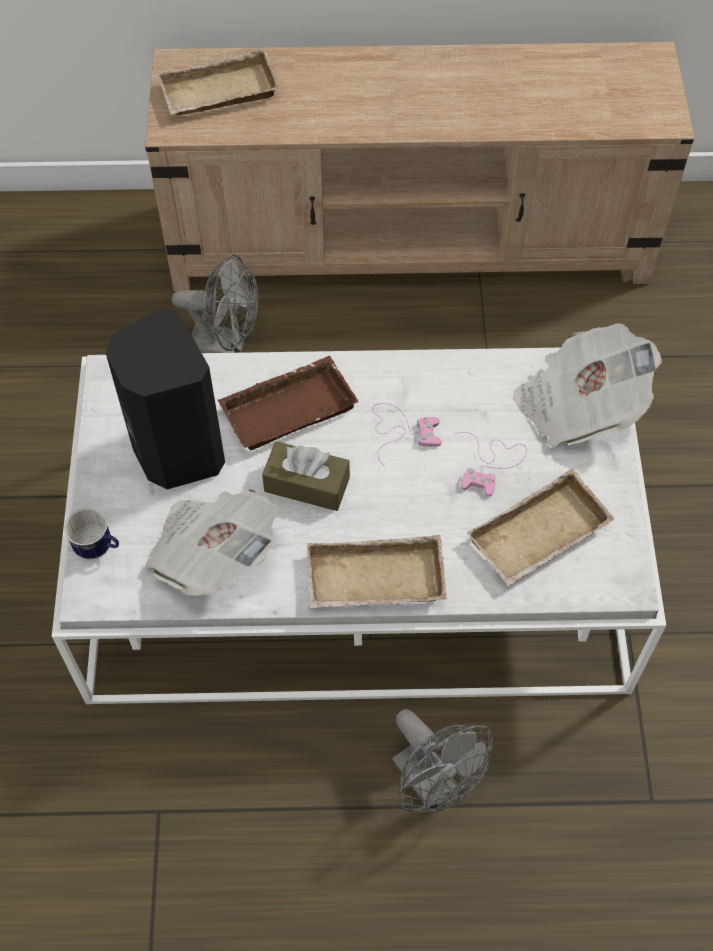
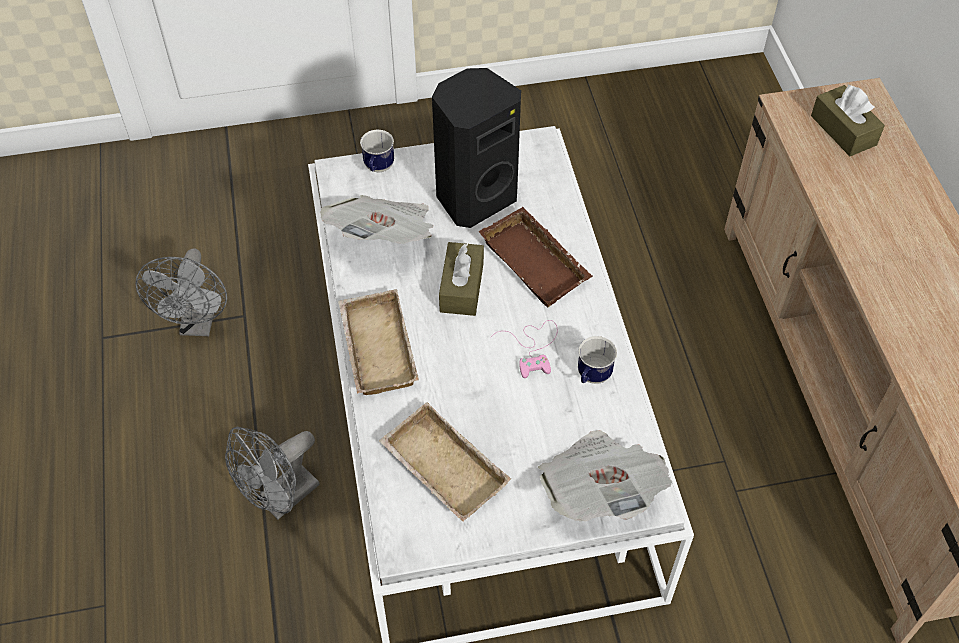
camera: 80 degrees right, 5 degrees down
beige tray [157,48,280,115] -> brown tissue box [811,85,885,156]
grey fan [172,254,259,353] -> grey fan moved to [136,248,227,336]
pink game controller [455,432,527,497] -> none
none -> mug [578,336,617,384]

